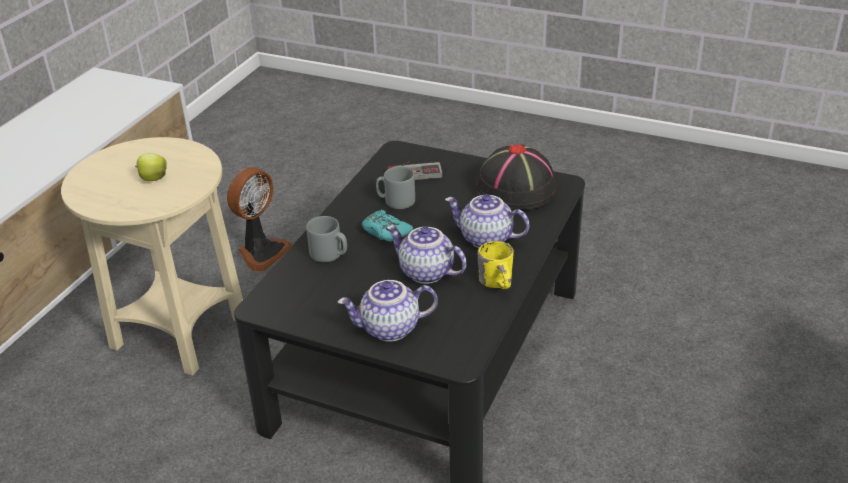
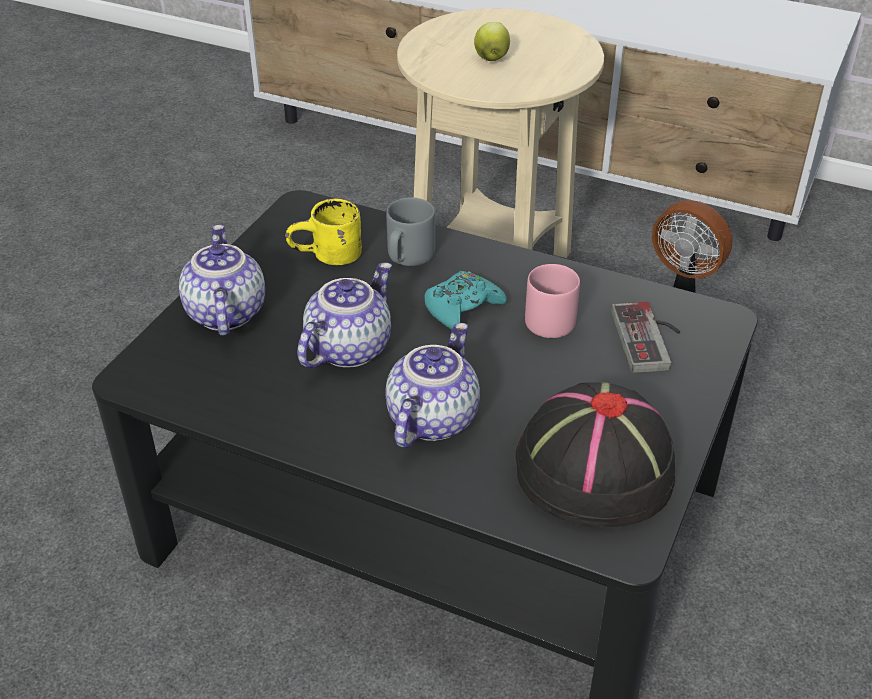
camera: 90 degrees right, 5 degrees up
grey mug [376,166,415,209] -> pink mug [525,264,580,338]
yellow mug [478,241,514,289] -> yellow mug moved to [286,198,362,265]

